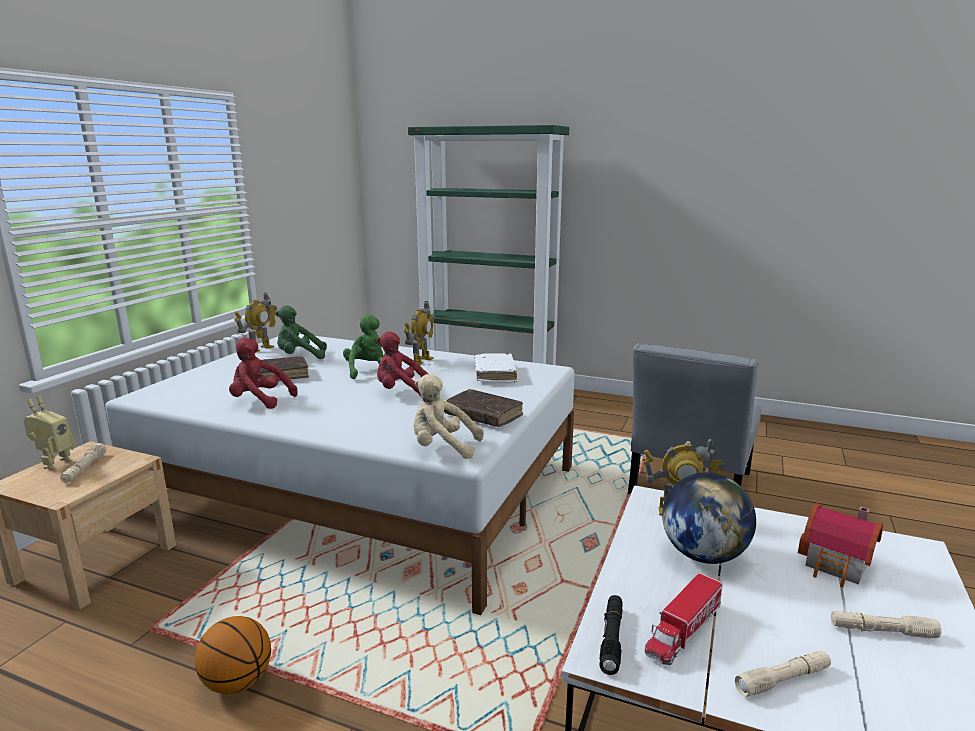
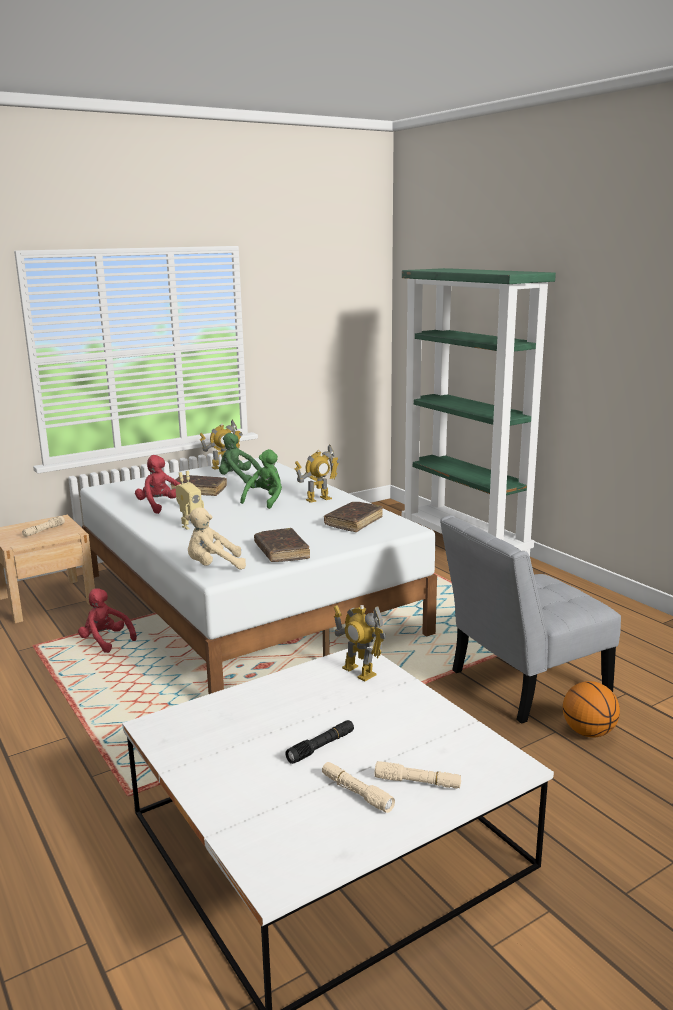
camera: 35 degrees right, 0 degrees up
toy robot [23,396,74,470] -> toy robot moved to [176,471,204,530]
basketball [195,616,271,694] -> basketball moved to [563,681,620,738]
red plush toy [377,331,428,396] -> red plush toy moved to [78,588,137,653]
beige plush toy [413,374,484,459] -> beige plush toy turned 60 degrees counterclockwise [185,507,246,570]
white book [474,353,517,382] -> brown book [324,502,383,532]
black flashlight [599,595,623,675] -> black flashlight moved to [285,720,354,764]
toy truck [645,573,723,665] -> none
globe [662,472,756,564] -> none
beige flashlight [735,651,831,697] -> beige flashlight moved to [375,761,461,789]
toy house [798,503,883,587] -> none

